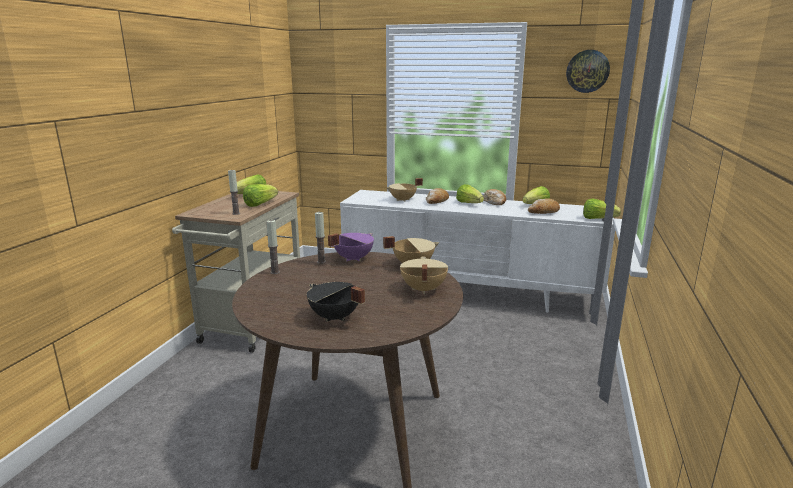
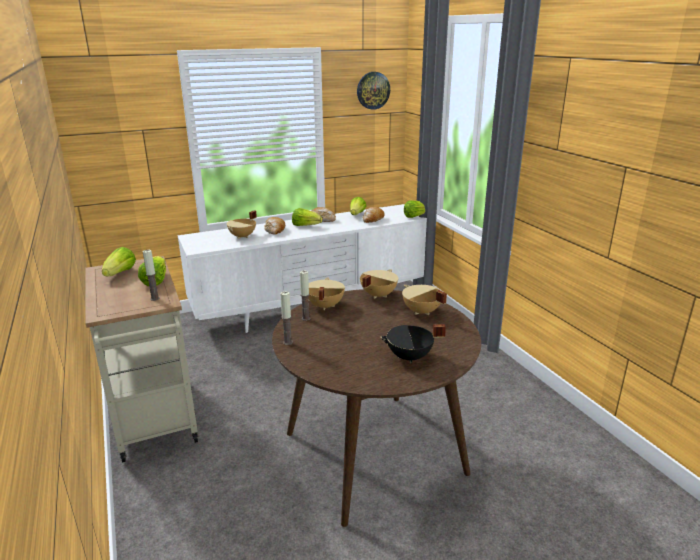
camera: 40 degrees left, 5 degrees up
purple cooking pot [328,233,374,261] -> beige cooking pot [308,278,345,310]

